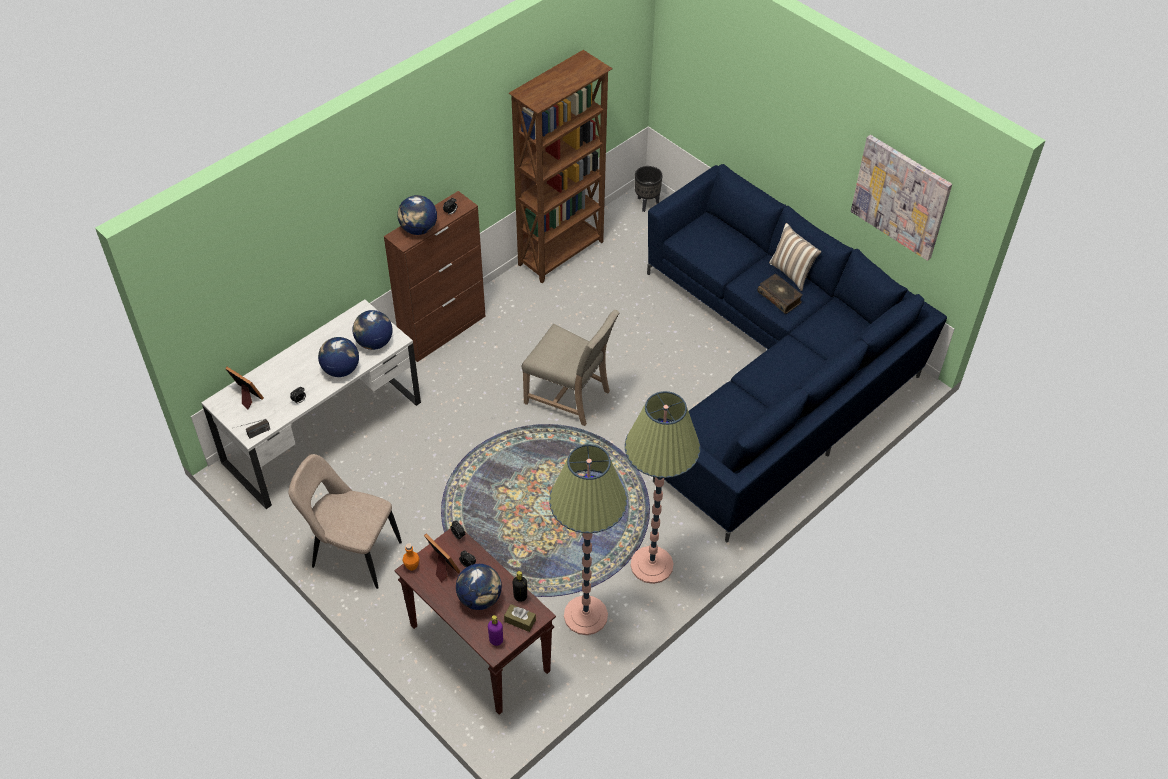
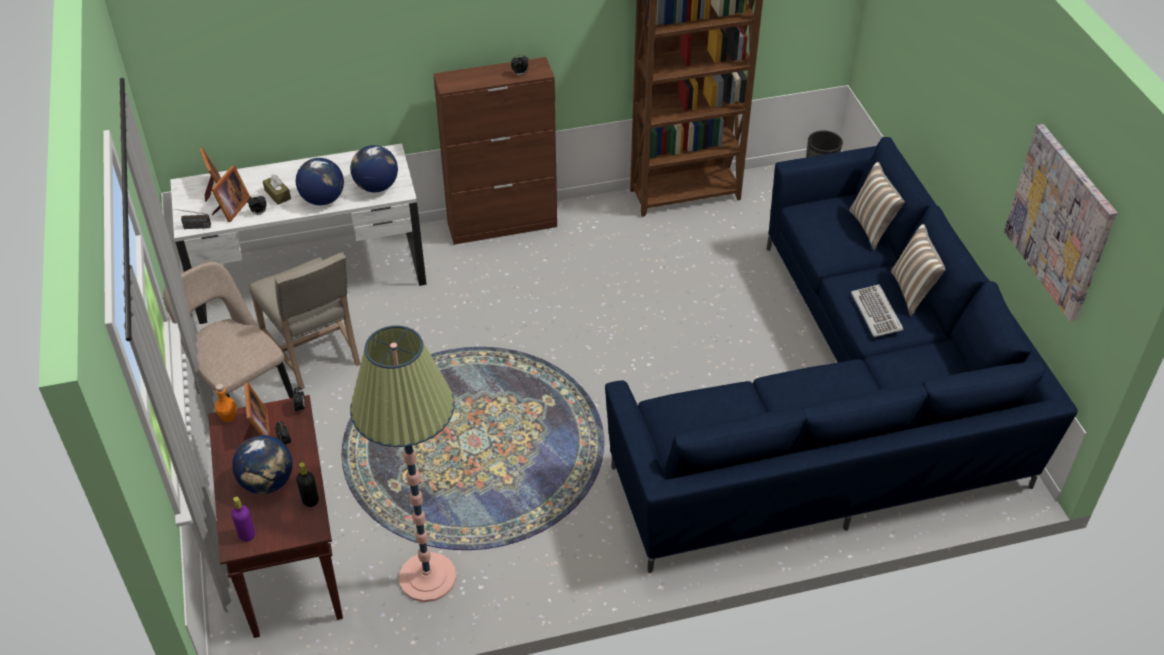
camera: 30 degrees right, 5 degrees down
globe [398,195,437,235] -> none
brown tissue box [504,604,536,632] -> brown tissue box moved to [263,174,291,205]
beige chair [521,310,619,426] -> beige chair moved to [249,252,361,389]
floor lamp [625,391,700,584] -> none
book [757,274,803,314] -> keyboard [851,284,904,337]
none -> picture frame [211,165,250,222]
none -> pillow [849,162,905,250]

